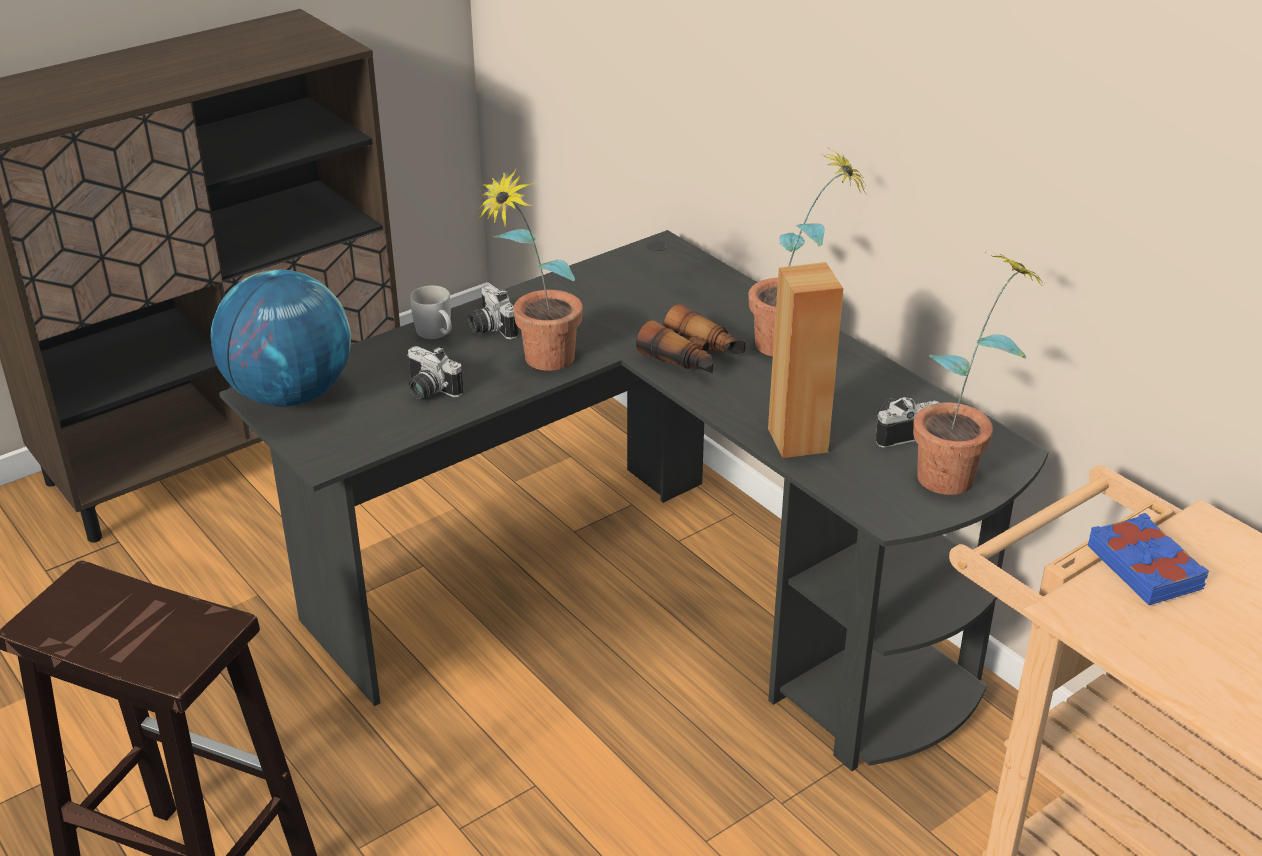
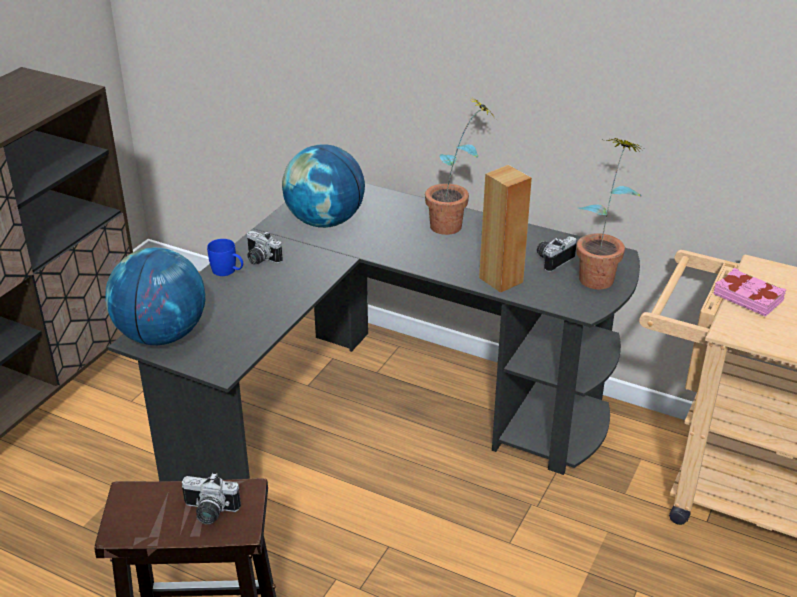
camera: 25 degrees left, 0 degrees up
camera [407,346,463,399] -> camera moved to [182,473,241,525]
white mug [410,286,452,339] -> blue mug [207,239,243,276]
potted plant [478,167,583,371] -> none
binoculars [636,304,745,374] -> none
blue book [1088,513,1209,605] -> pink book [713,268,787,317]
none -> globe [282,144,365,228]

